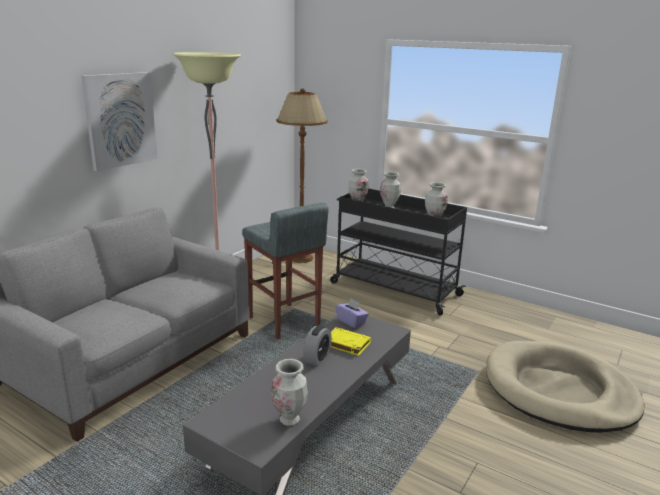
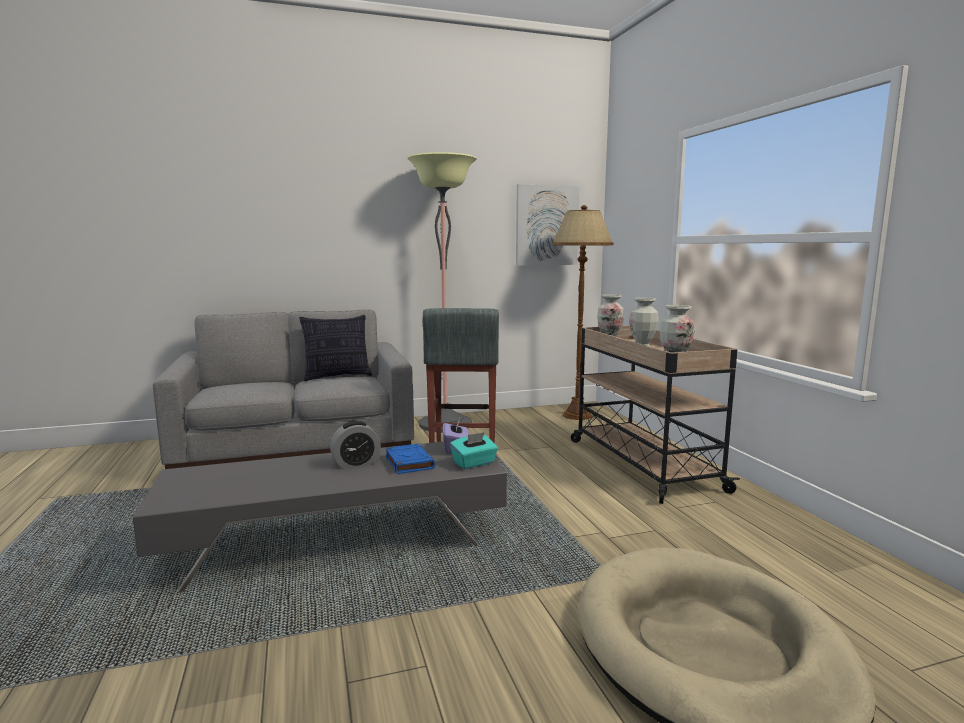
camera: 40 degrees right, 10 degrees down
picture [81,72,158,171] -> picture moved to [516,184,579,265]
vase [271,359,308,426] -> none
black cart [330,188,467,315] -> beige cart [571,325,740,504]
yellow book [330,327,371,356] -> blue book [385,444,435,474]
none -> pillow [299,315,372,382]
none -> turquoise tissue box [450,432,498,469]

